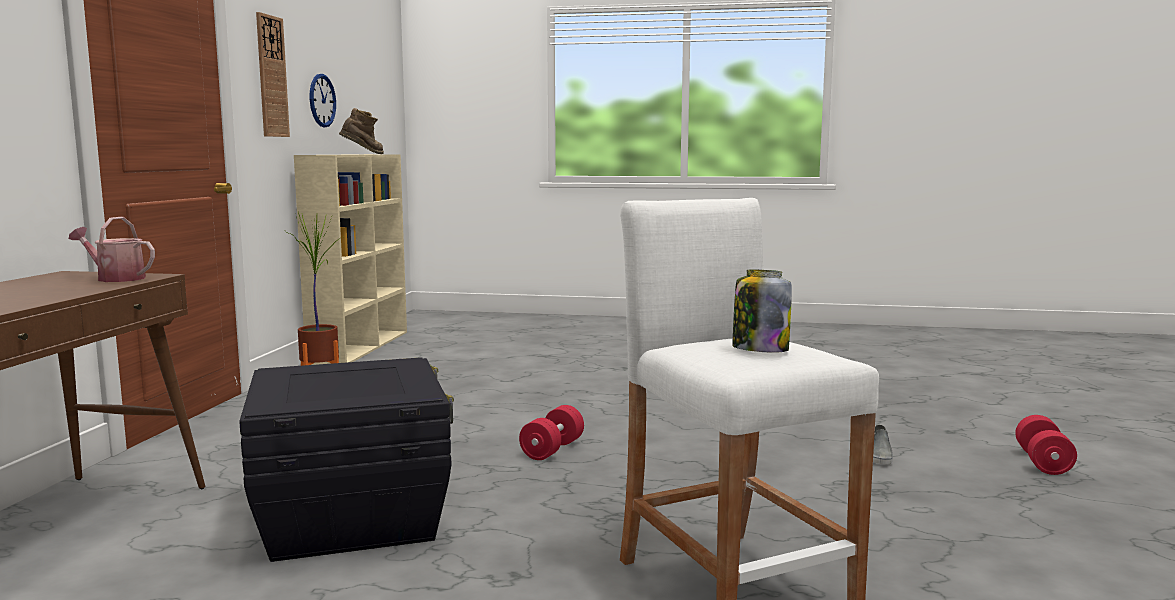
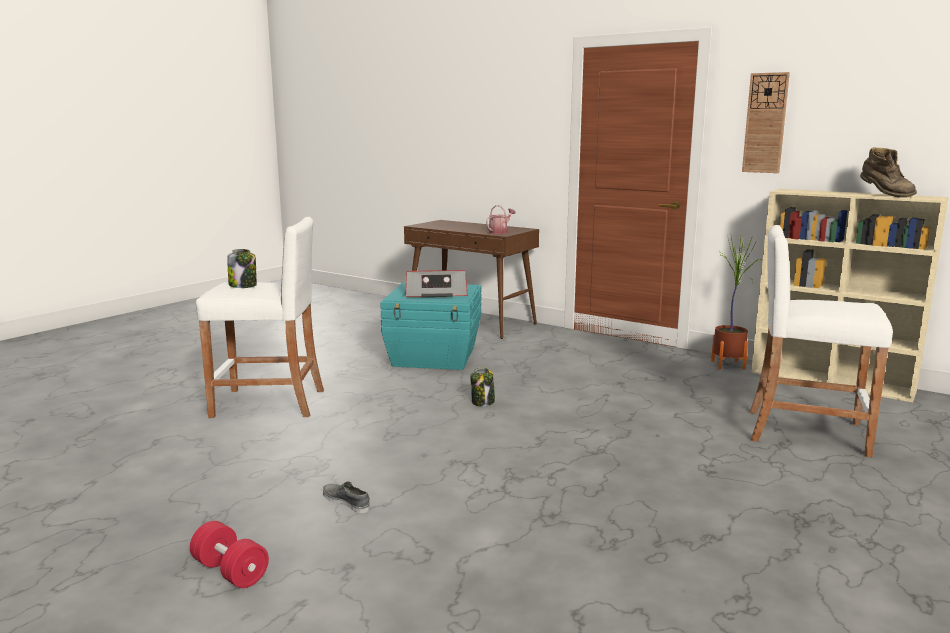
camera: 115 degrees right, 5 degrees up
black storage box [239,357,454,562] -> turquoise storage box [380,283,481,370]
wall clock [310,74,336,127] -> none
red dumbbell [519,405,584,460] -> jar [470,367,495,407]
none -> radio [406,270,468,297]
none -> white stool [750,225,893,457]

